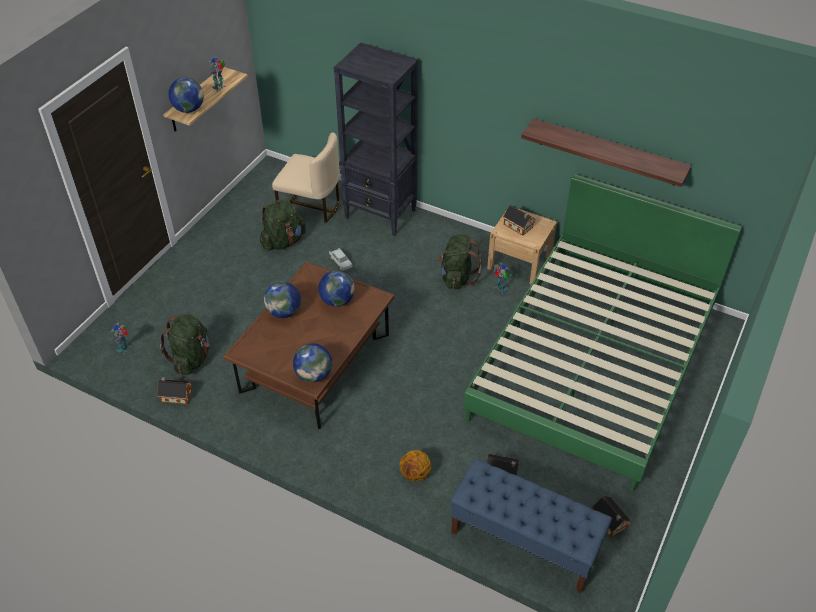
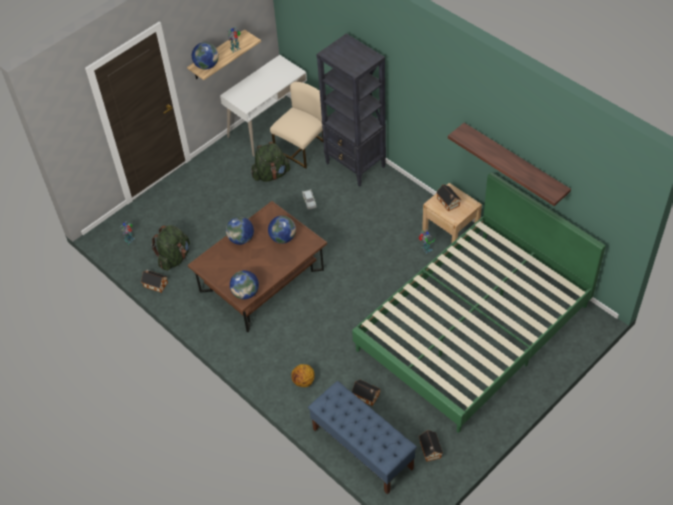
camera: 20 degrees right, 5 degrees up
beige chair [272,132,340,223] -> beige chair turned 90 degrees counterclockwise [270,82,324,169]
green backpack [437,234,482,289] -> none
none -> white desk [220,55,307,156]

